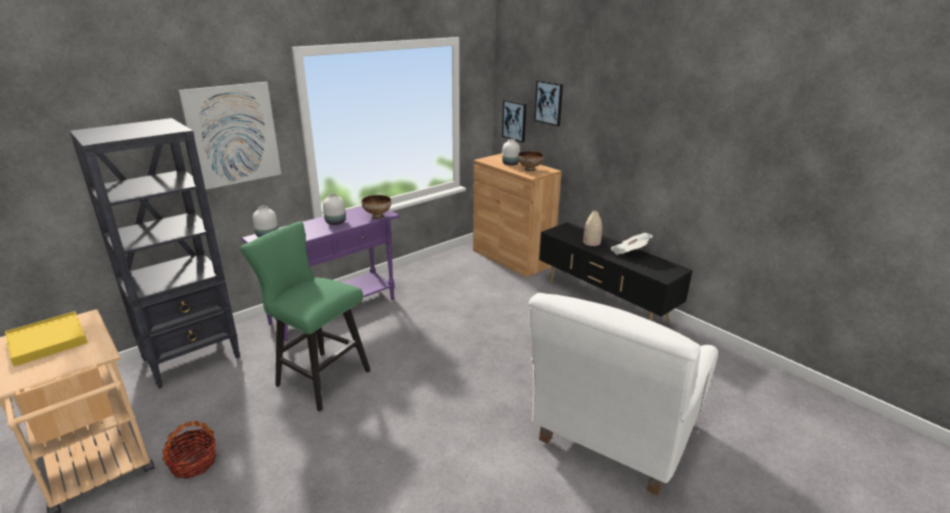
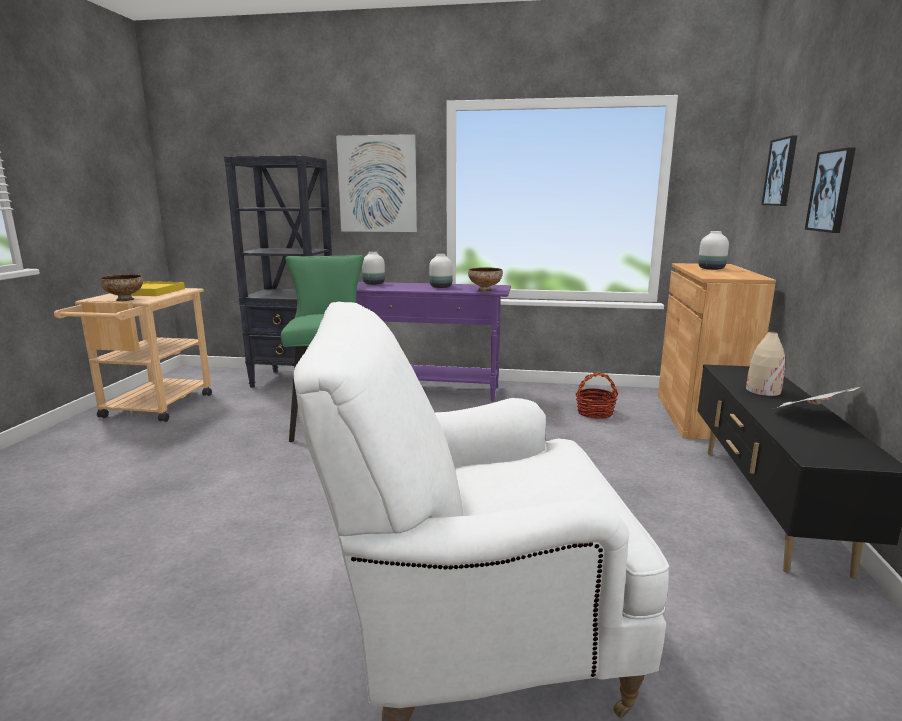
camera: 50 degrees right, 10 degrees down
basket [162,421,216,479] -> basket moved to [575,372,618,419]
picture [502,100,526,142] -> picture moved to [805,147,856,233]
bowl [518,151,544,171] -> bowl moved to [100,274,143,301]

